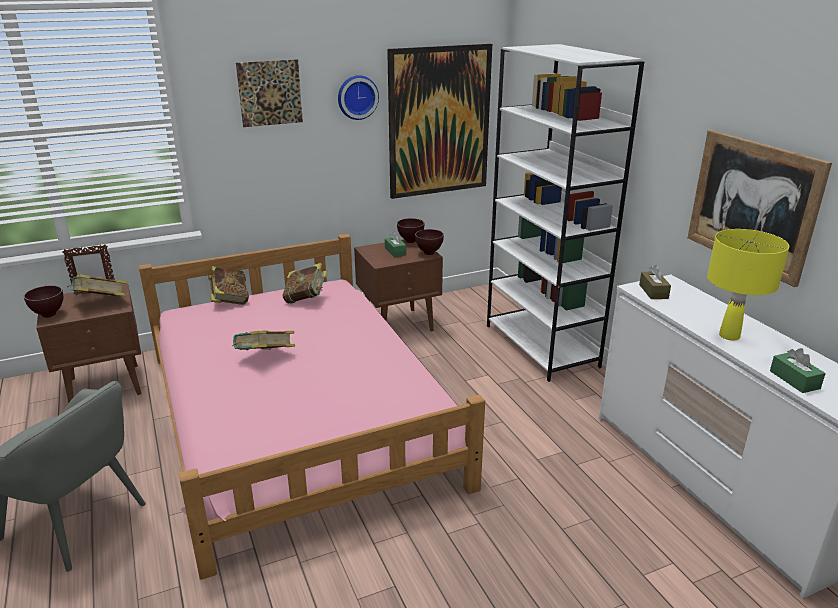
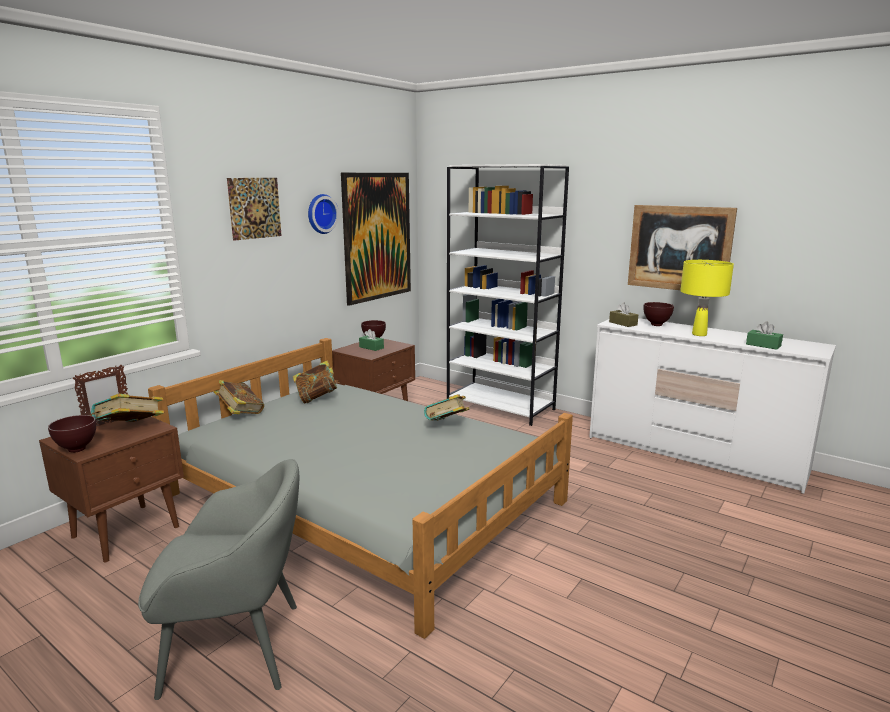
camera: 30 degrees left, 10 degrees down
pink bed [139,234,485,580] -> grey bed [148,338,573,639]
book [233,330,295,350] -> book moved to [424,394,469,421]
brown bowl [415,229,444,255] -> brown bowl moved to [644,302,674,326]

